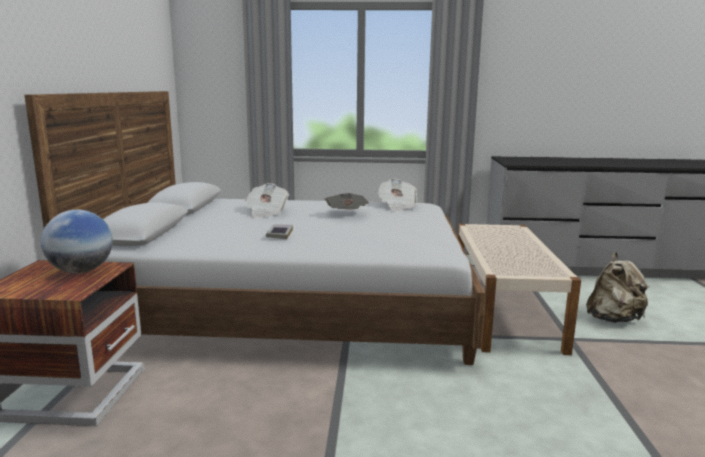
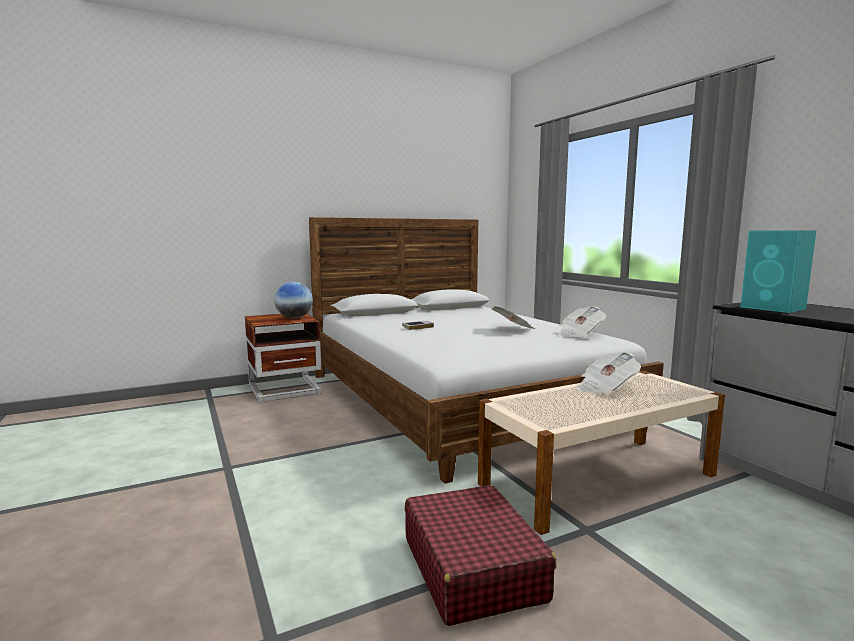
camera: 60 degrees right, 5 degrees down
newspaper [246,183,289,218] -> newspaper moved to [576,352,641,394]
beige backpack [586,252,649,323] -> none
none -> red suitcase [405,485,557,626]
none -> turquoise speaker [741,230,817,313]

